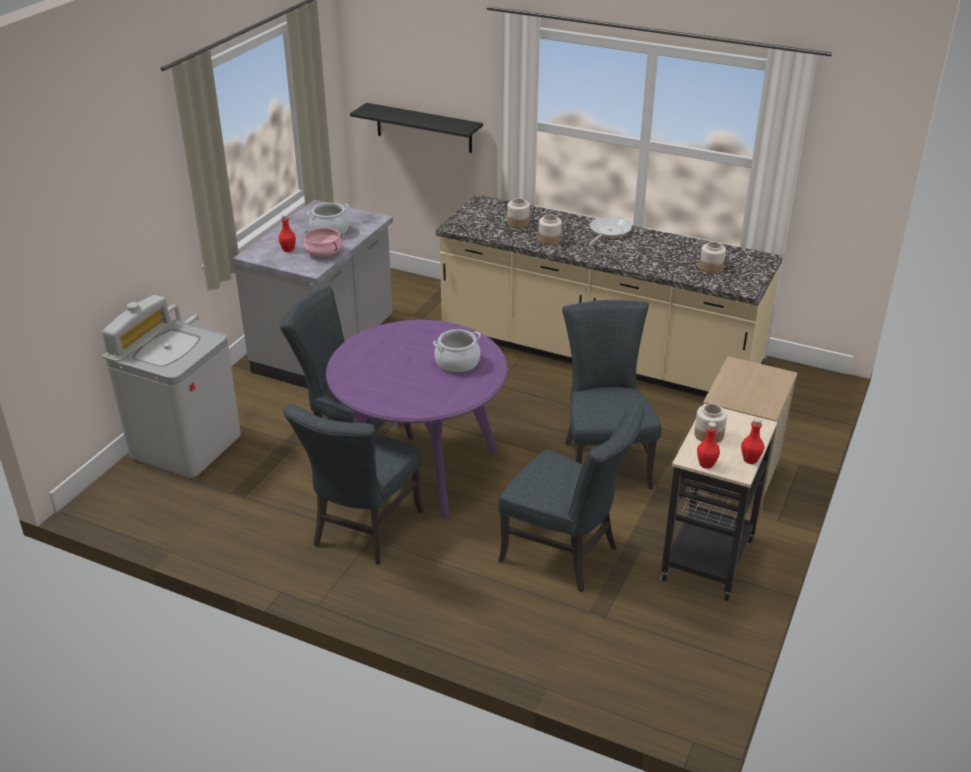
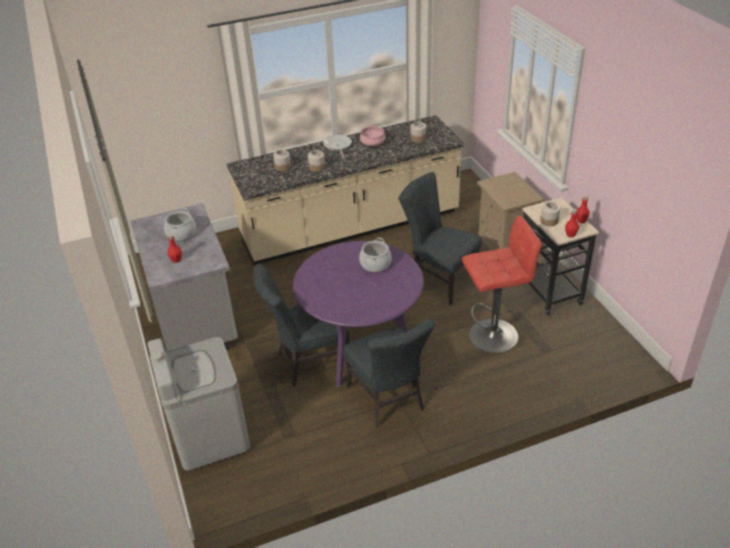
camera: 45 degrees left, 5 degrees up
pink cooking pot [303,227,342,257] -> pink cooking pot moved to [358,126,388,146]
black shelf [350,103,483,153] -> none
grey chair [498,404,645,593] -> red stool [462,216,542,353]

